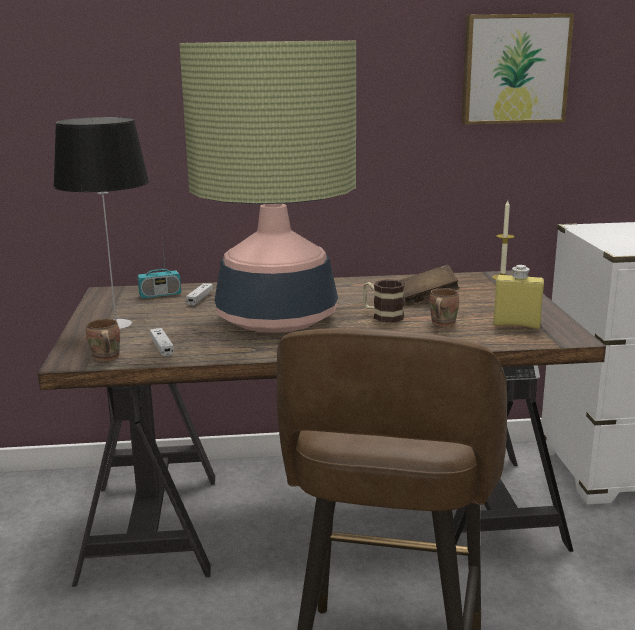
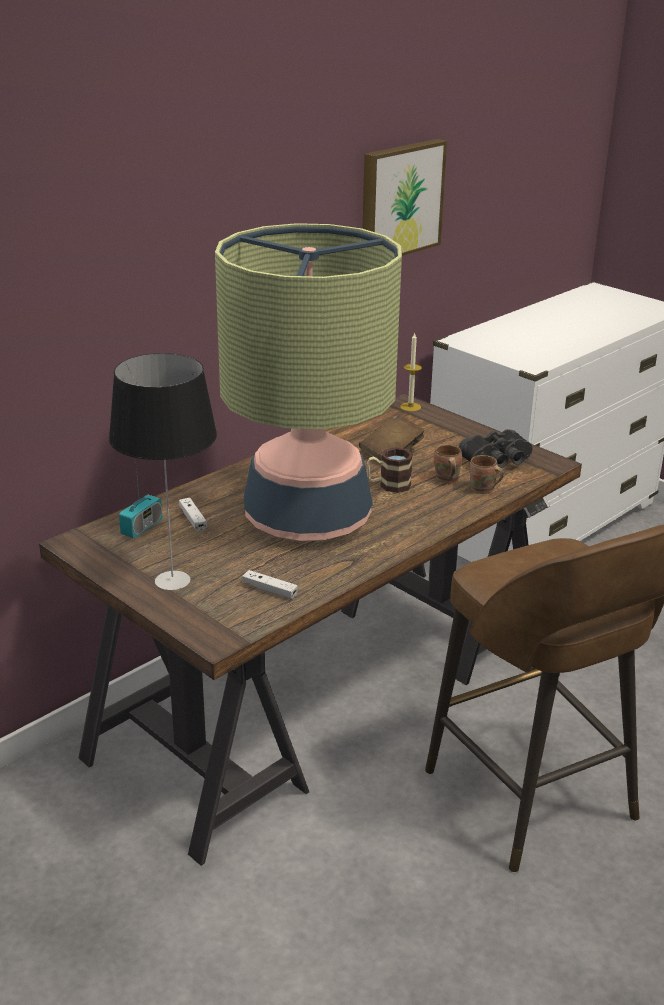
camera: 40 degrees left, 10 degrees up
brown mug [86,319,120,362] -> brown mug moved to [469,455,504,494]
yellow bottle [493,265,544,329] -> black binoculars [459,429,533,468]

